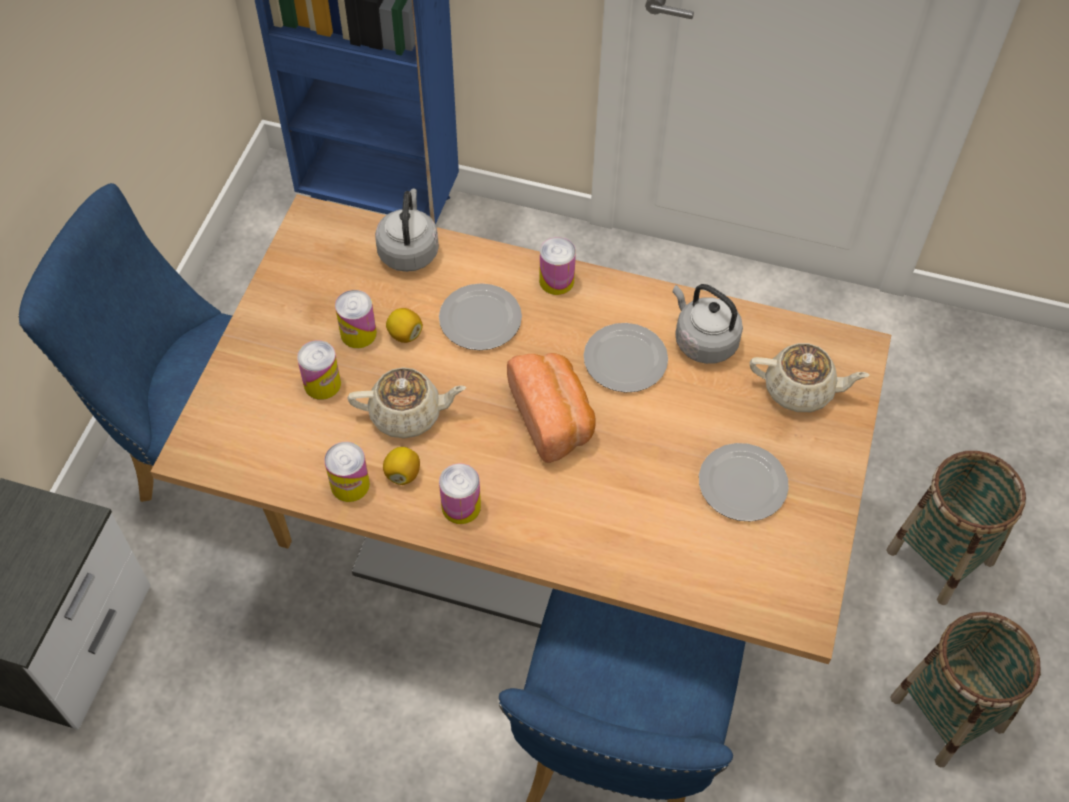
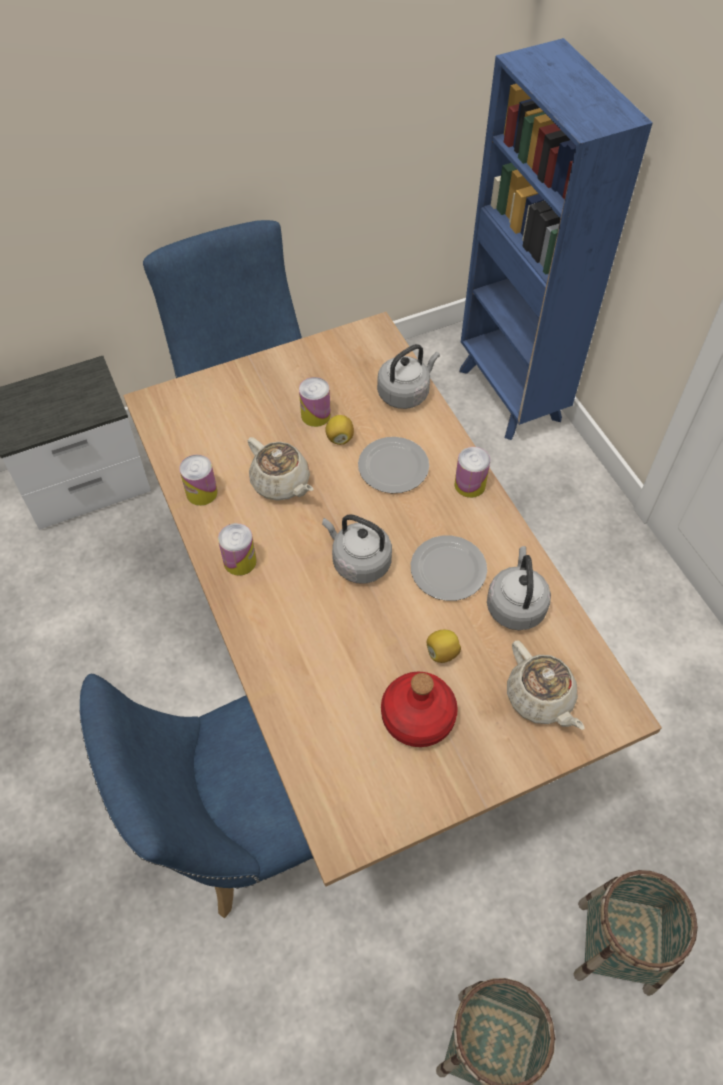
camera: 50 degrees right, 0 degrees up
can [297,340,341,400] -> none
lemon [383,447,420,485] -> lemon moved to [427,630,461,663]
bread [507,353,595,463] -> grey kettle [322,514,392,584]
plate [699,443,789,521] -> red bottle [381,671,458,747]

